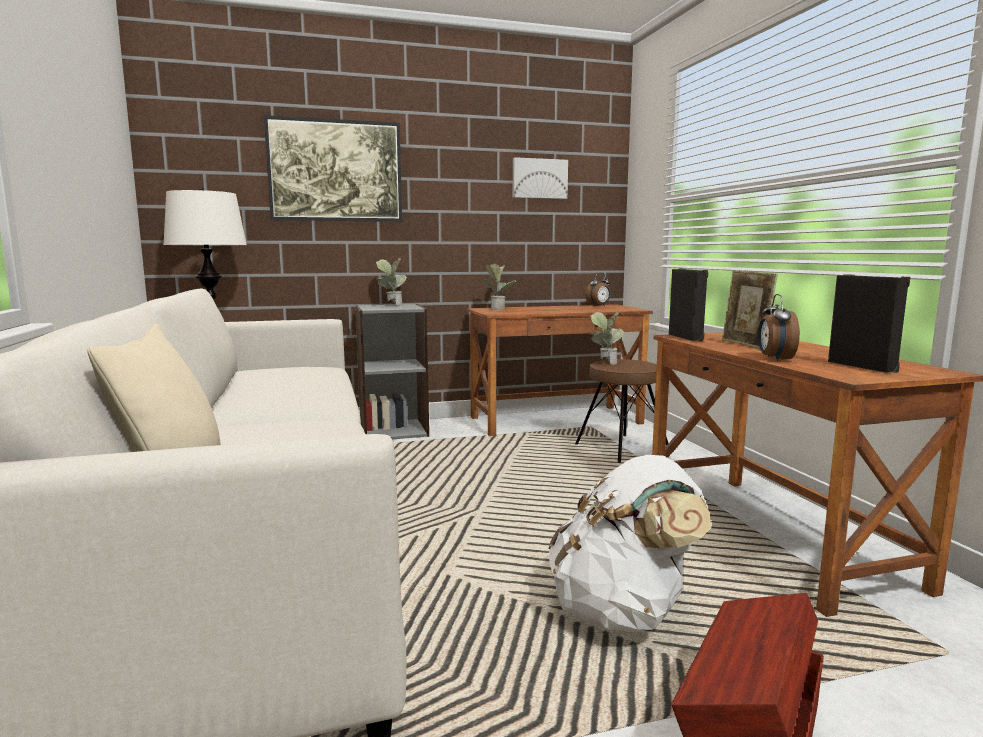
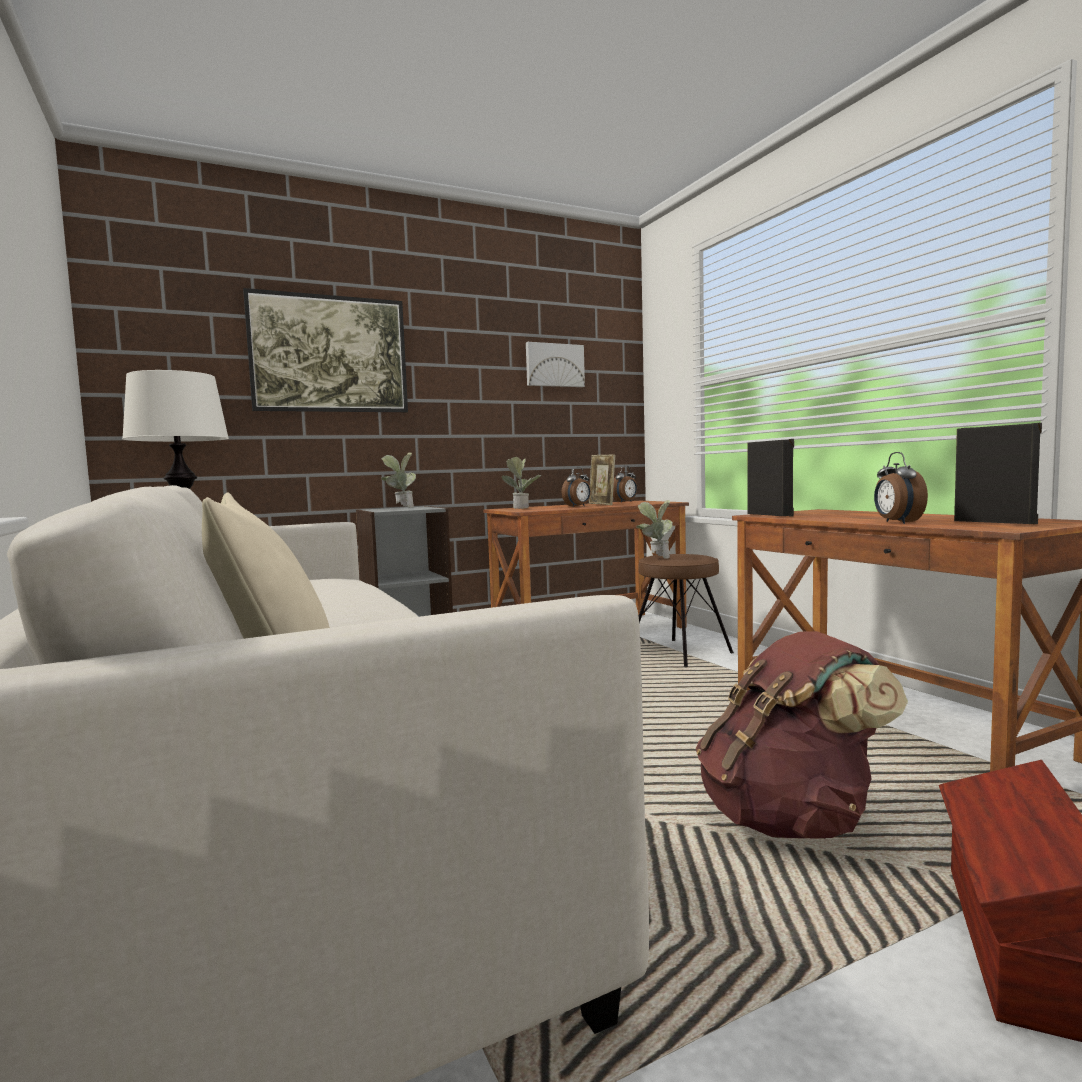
camera: 10 degrees left, 5 degrees down
white backpack [549,455,711,632] -> brown backpack [696,631,908,839]
picture frame [722,270,778,349] -> picture frame moved to [589,455,615,505]
none -> alarm clock [562,467,591,507]

